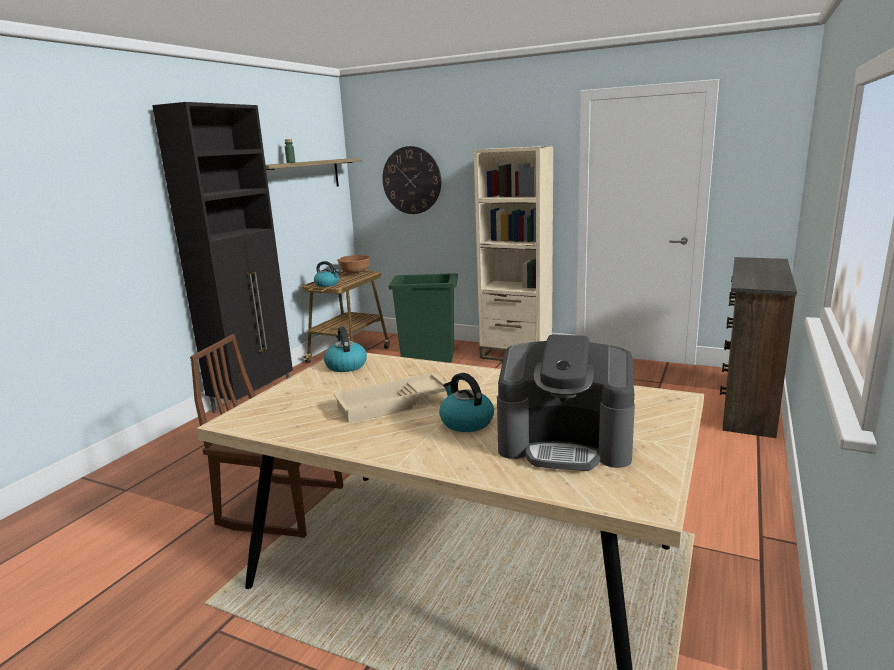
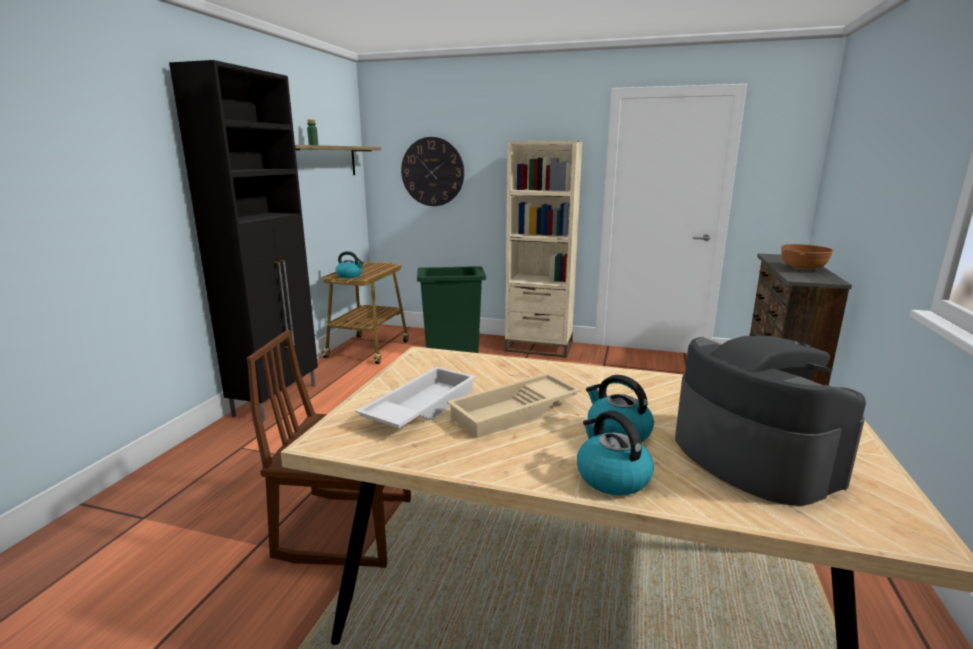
camera: 10 degrees left, 0 degrees up
kettle [324,327,367,372] -> kettle moved to [577,410,654,495]
brown bowl [337,255,371,274] -> brown bowl moved to [781,244,834,270]
coffee machine [497,335,635,471] -> coffee machine turned 120 degrees counterclockwise [675,335,866,506]
none -> white tray [356,367,476,428]

